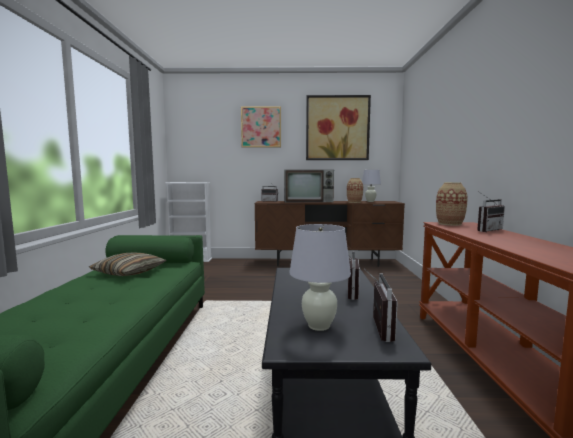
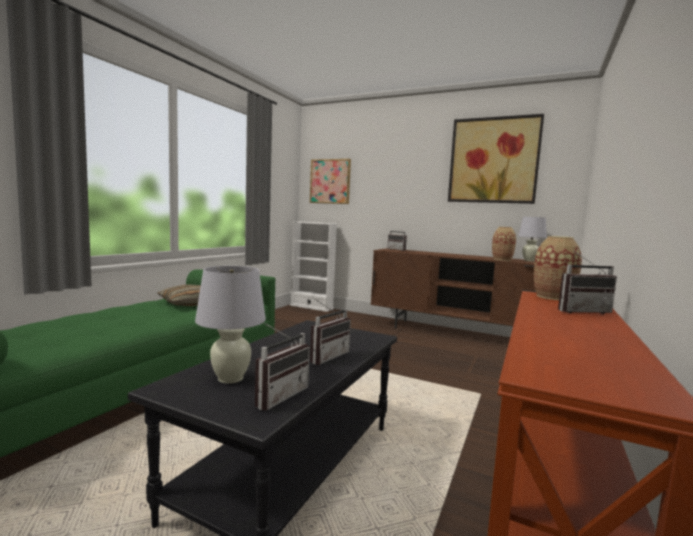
camera: 25 degrees right, 0 degrees up
picture [241,106,281,148] -> picture moved to [310,159,351,204]
television [284,170,334,203] -> none

